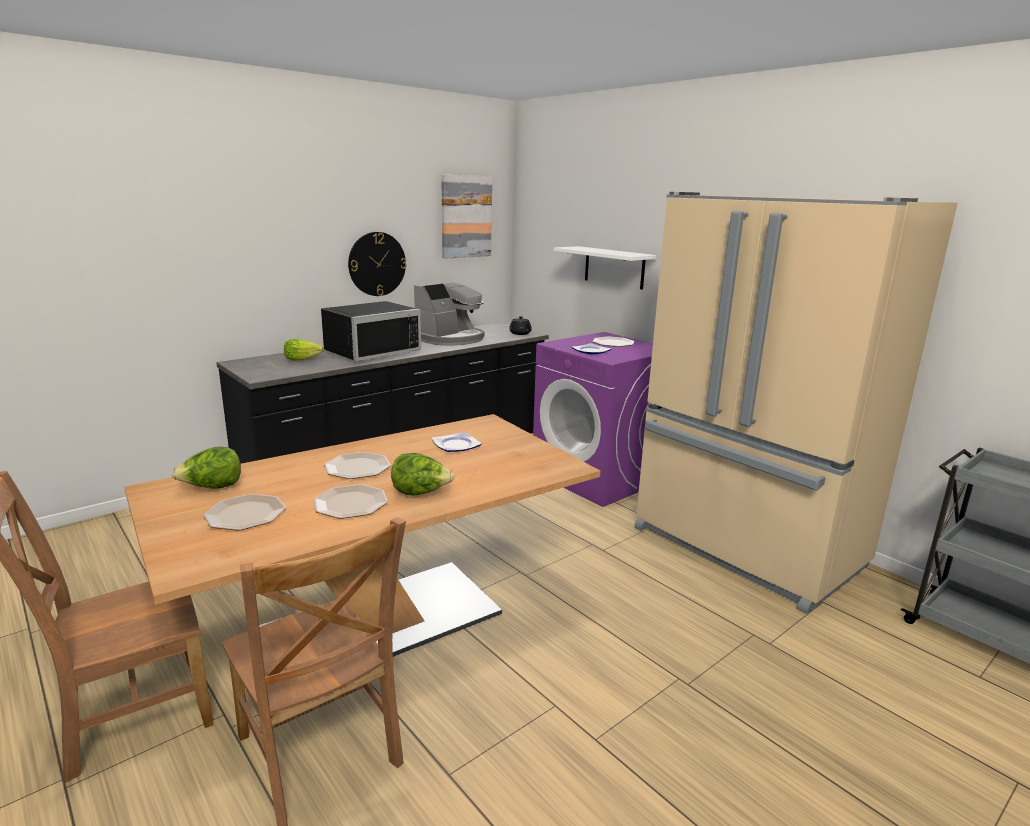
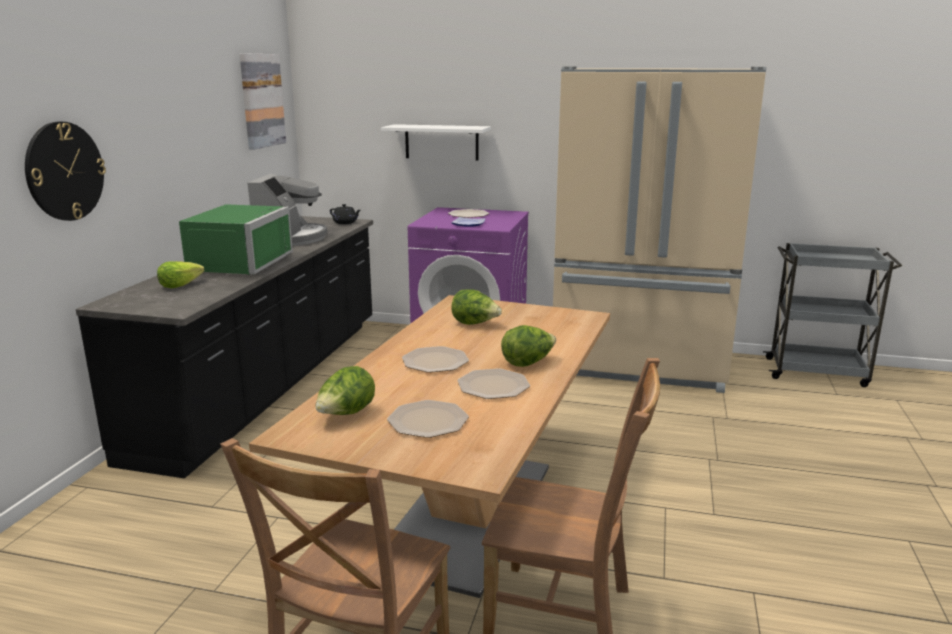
camera: 35 degrees left, 0 degrees up
black microwave [321,301,421,361] -> green microwave [179,204,293,275]
wall clock [348,232,407,296] -> wall clock moved to [25,122,106,221]
plate [432,432,482,452] -> lettuce [451,289,502,325]

